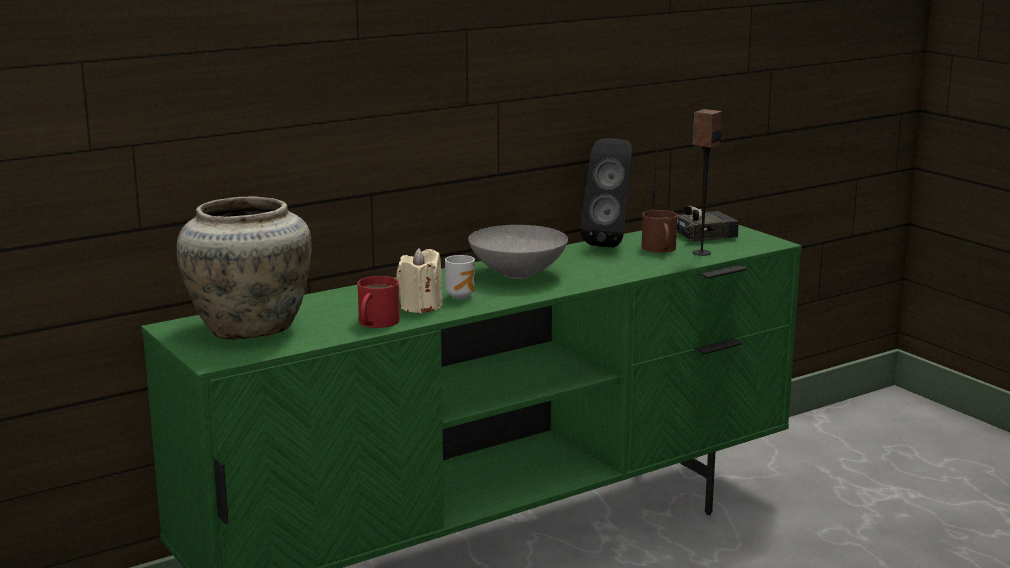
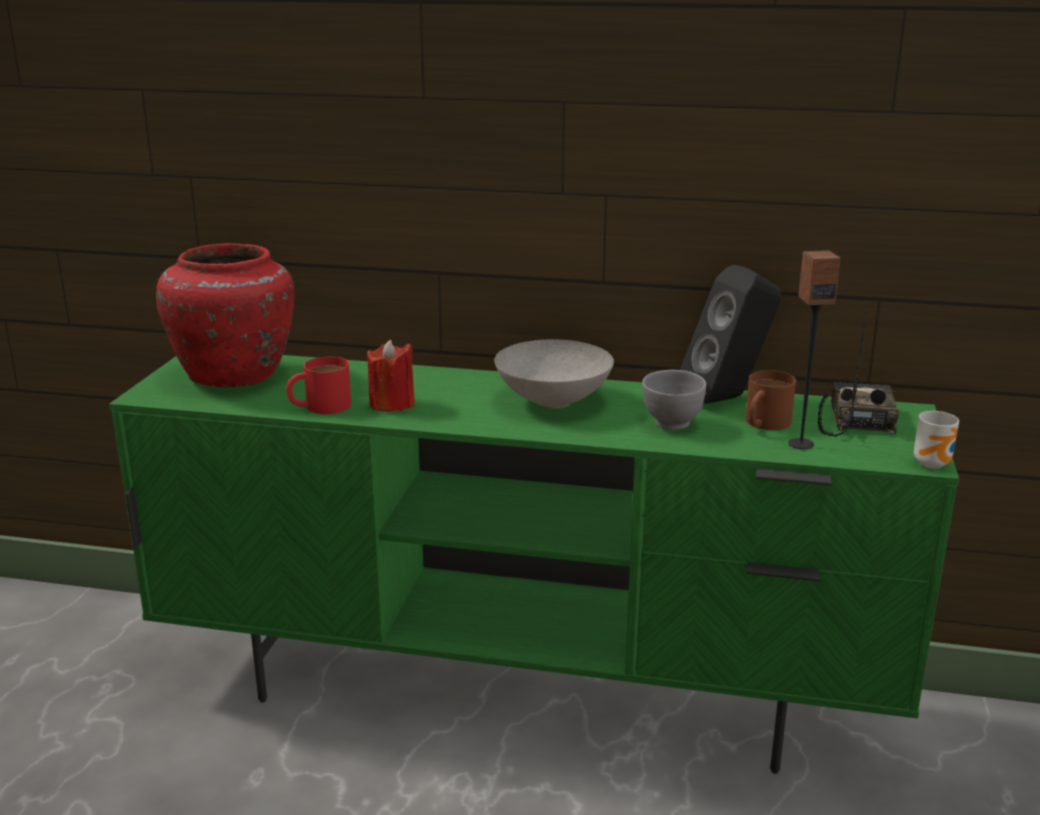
camera: 45 degrees right, 5 degrees up
beige vase [176,196,312,340] -> red vase [156,243,294,387]
beige candle [396,248,443,313] -> red candle [367,340,415,412]
mug [445,255,475,299] -> mug moved to [914,411,959,469]
radio [652,137,739,242] -> radio turned 105 degrees counterclockwise [818,306,899,436]
none -> grey bowl [642,370,706,430]

